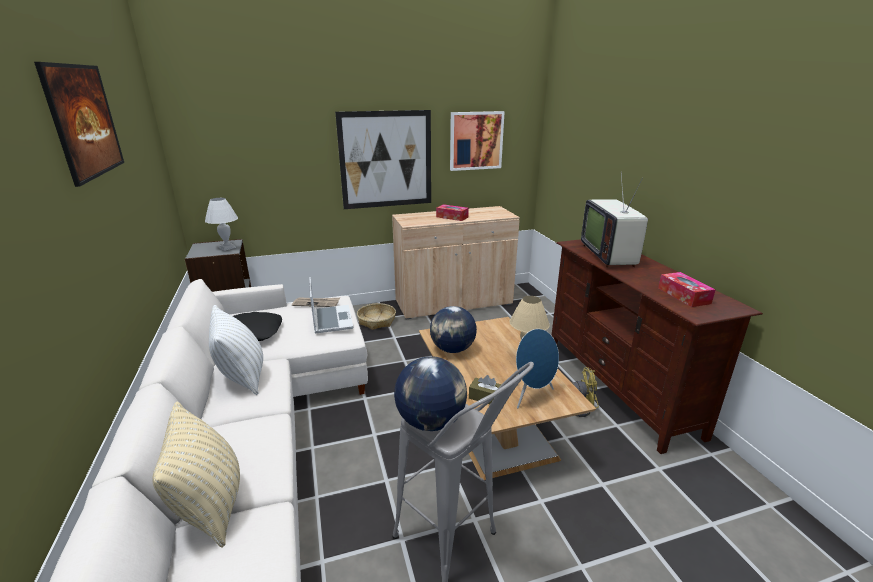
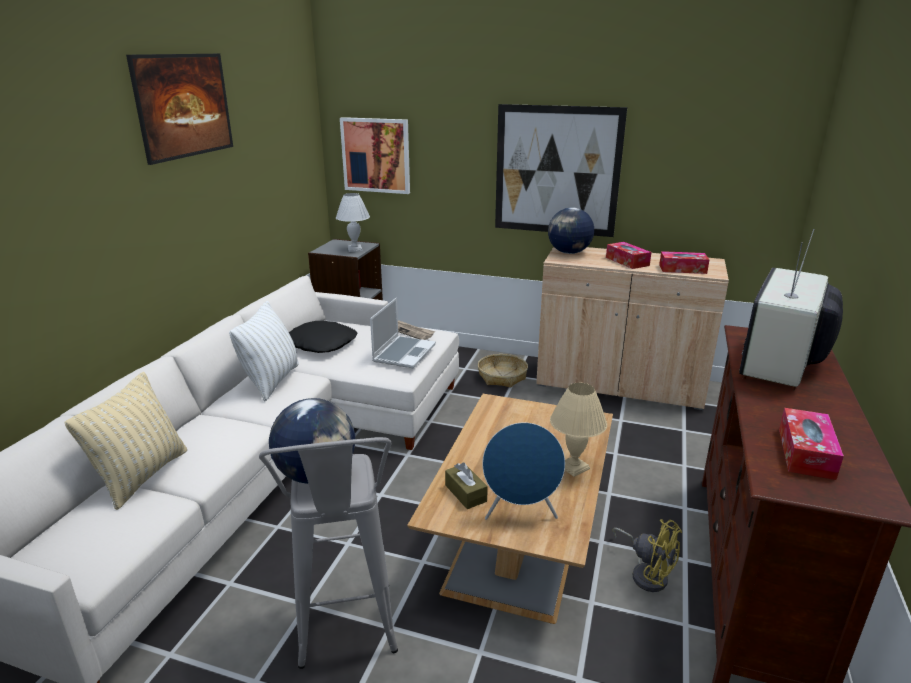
camera: 35 degrees right, 0 degrees up
globe [430,306,477,353] -> globe moved to [548,207,594,254]
picture [450,111,505,171] -> picture moved to [340,117,410,194]
none -> tissue box [659,251,710,274]

